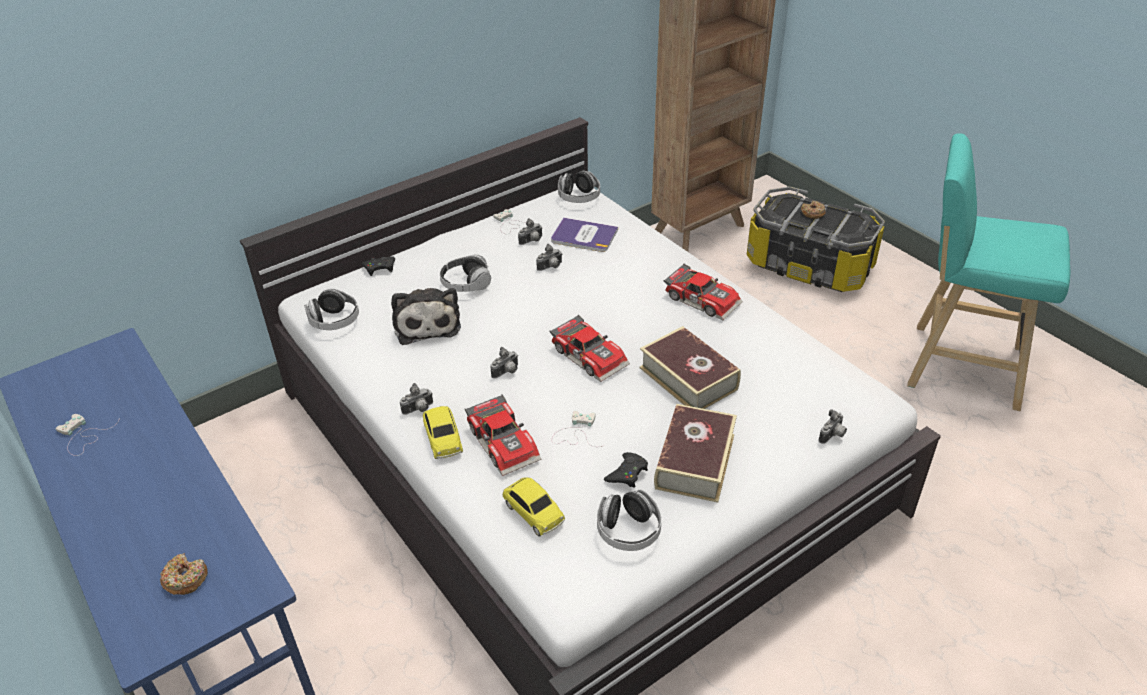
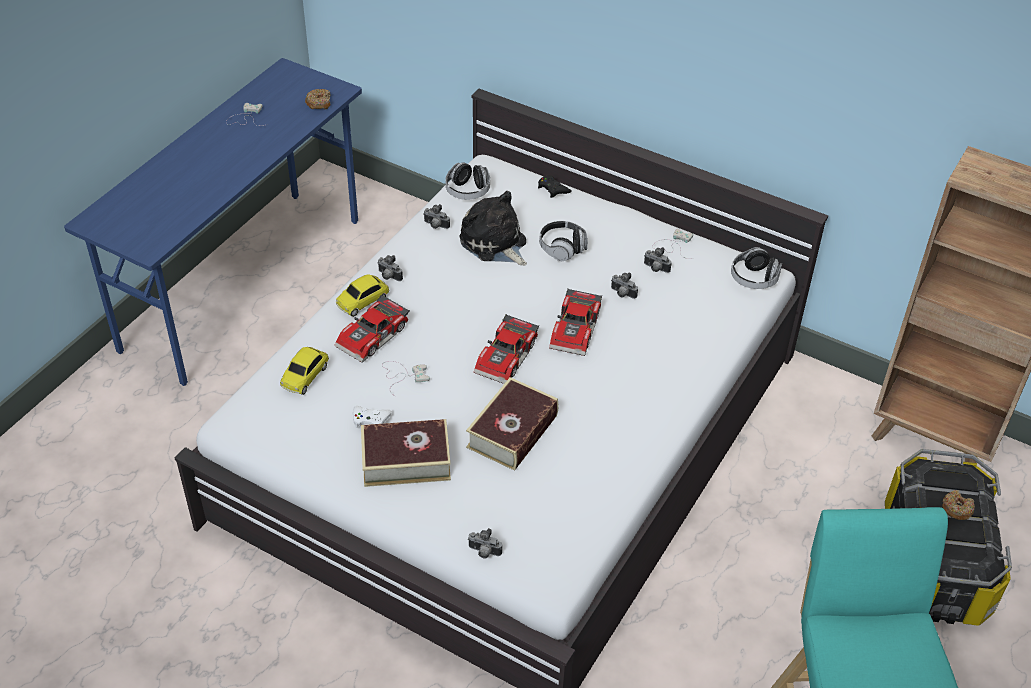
camera: 65 degrees right, 5 degrees up
donut [160,553,208,595] -> donut moved to [305,89,330,110]
plush toy [391,288,461,345] -> plush toy turned 90 degrees clockwise [459,191,527,266]
camera [490,347,518,378] -> camera moved to [423,204,450,229]
book [551,218,618,252] -> none
headphones [597,490,662,551] -> none
black game controller [604,452,648,488] -> white game controller [353,406,392,428]
toy car [664,263,743,320] -> toy car moved to [549,289,602,356]

